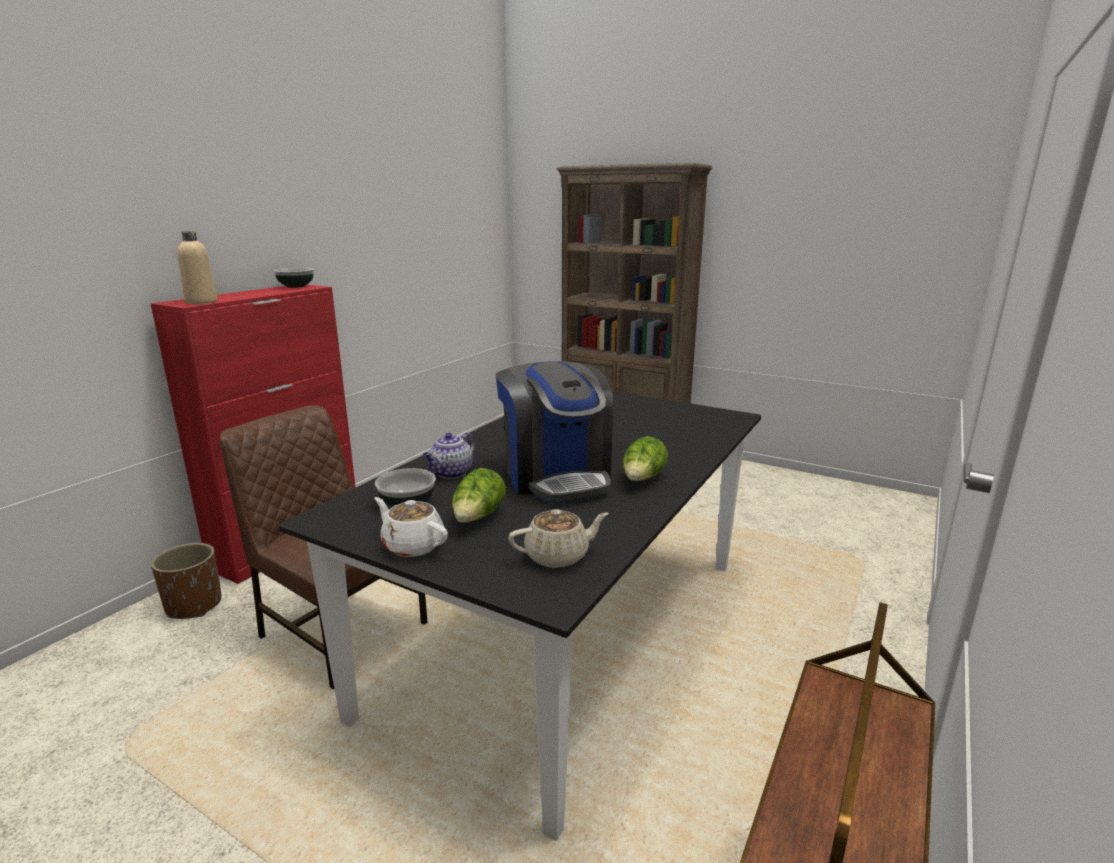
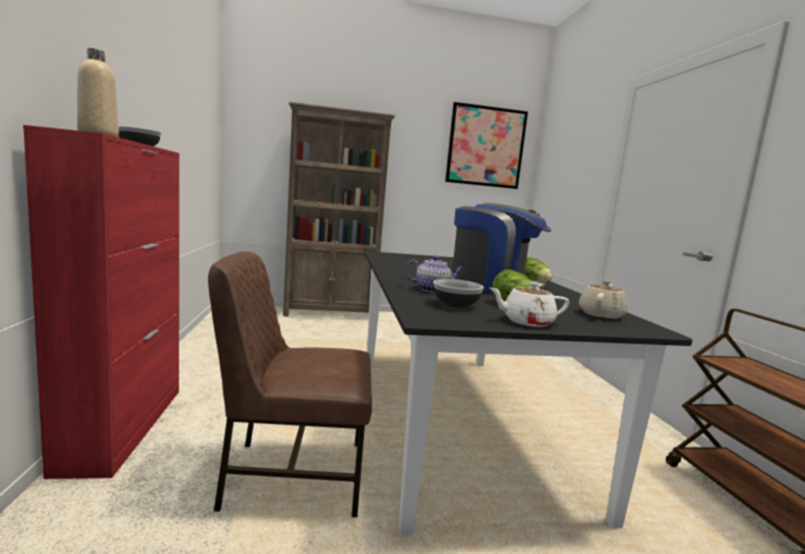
camera: 40 degrees left, 10 degrees down
brown planter [151,543,222,619] -> none
teapot [423,433,475,479] -> teapot turned 75 degrees counterclockwise [405,256,465,293]
none -> picture [445,102,528,189]

